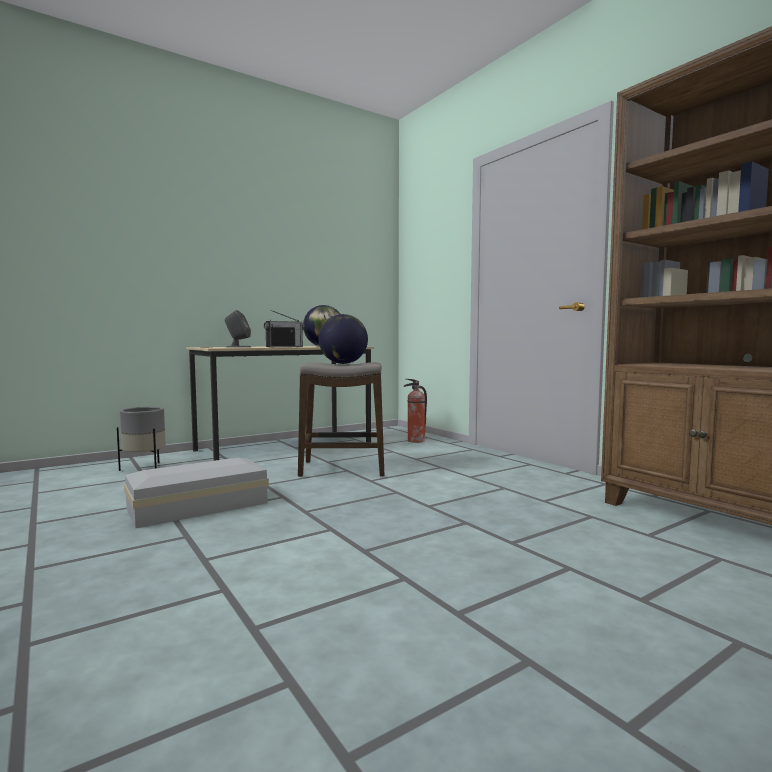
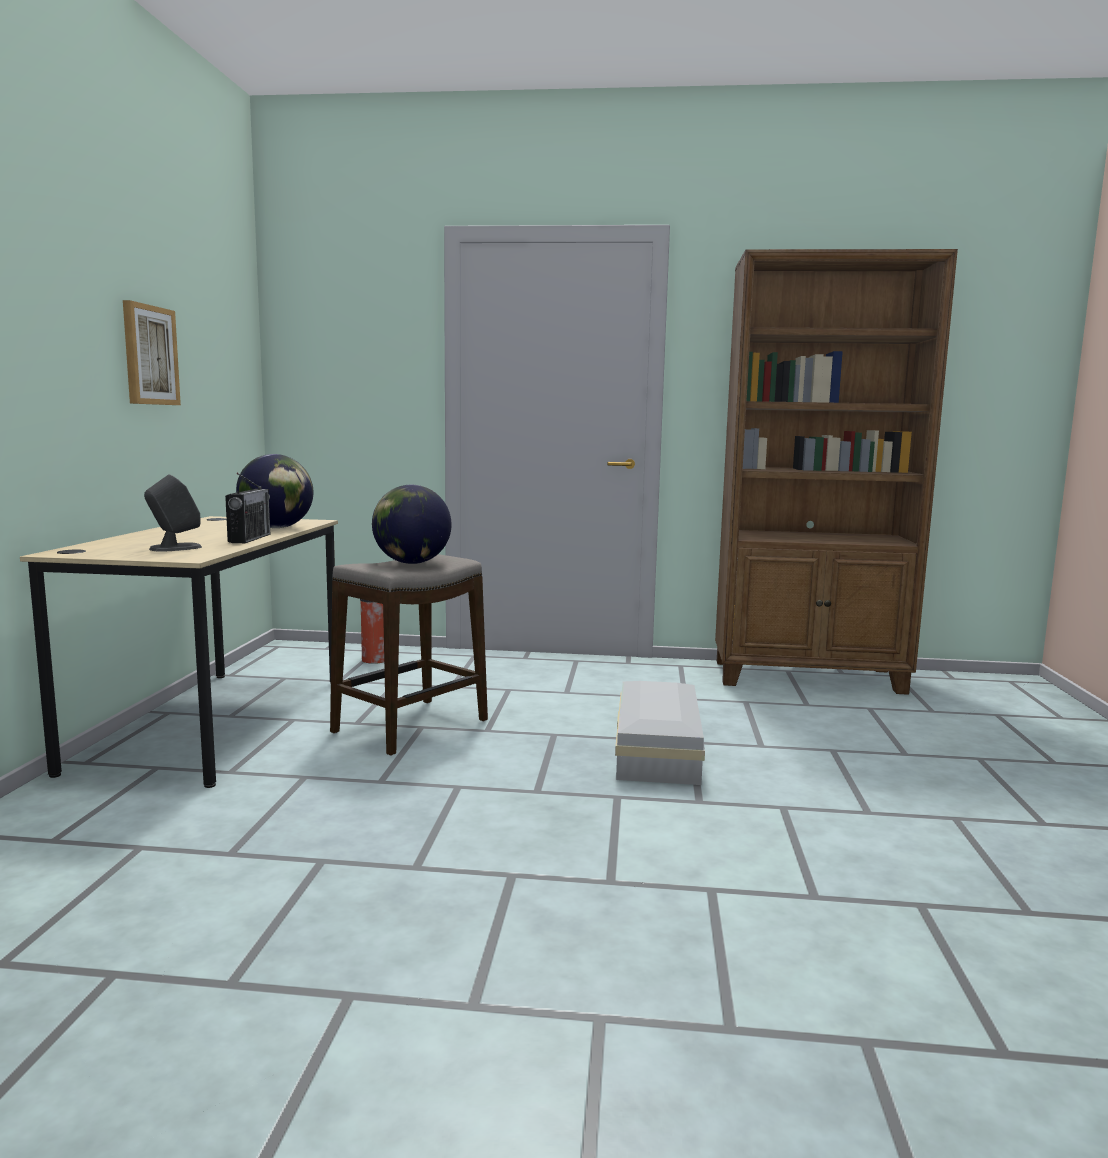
camera: 50 degrees left, 5 degrees up
grey planter [117,407,166,471] -> none
white storage box [124,458,269,528] -> white storage box moved to [615,681,705,785]
none -> picture [123,300,181,405]

